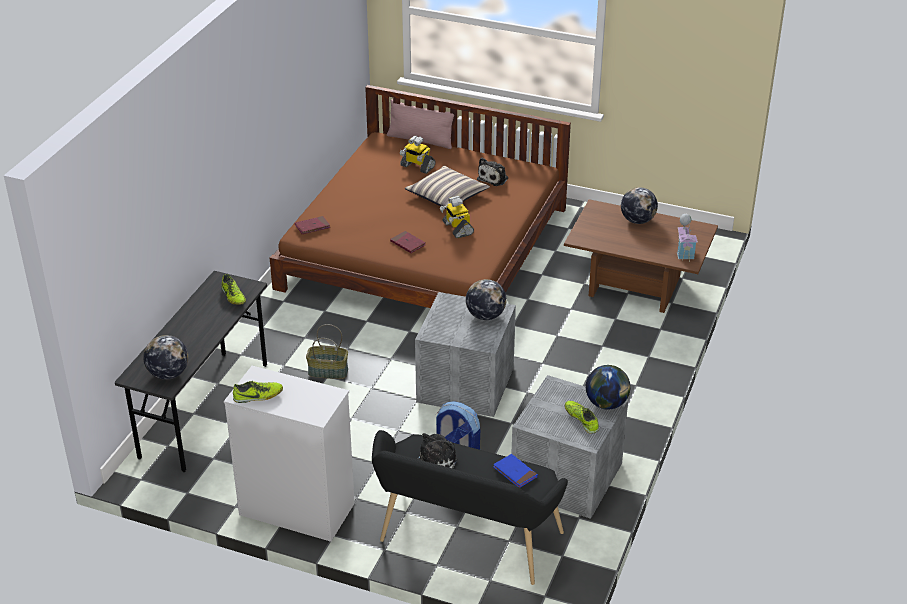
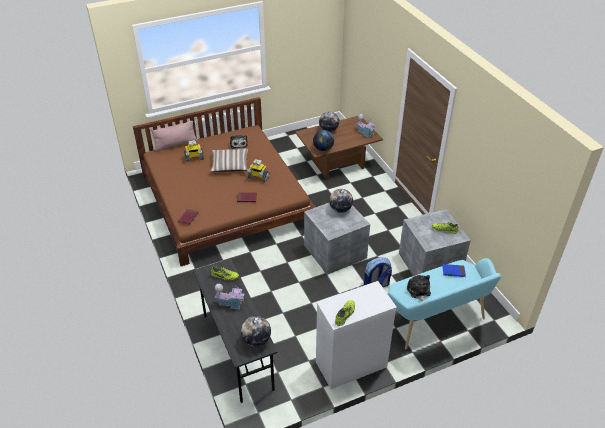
camera: 45 degrees left, 5 degrees up
basket [306,324,348,379] -> none
black bench [372,430,568,585] -> turquoise bench [388,258,501,349]
globe [586,365,631,410] -> globe moved to [313,130,334,151]
none -> toy house [215,284,245,309]

